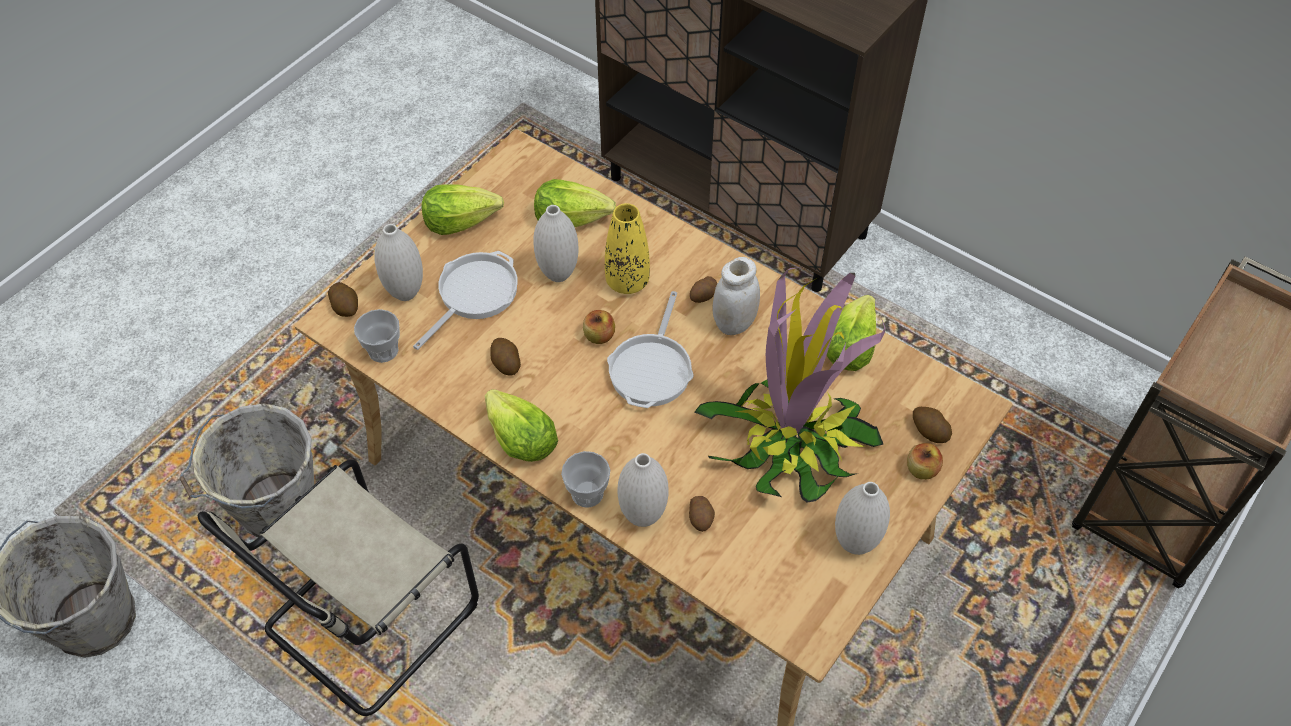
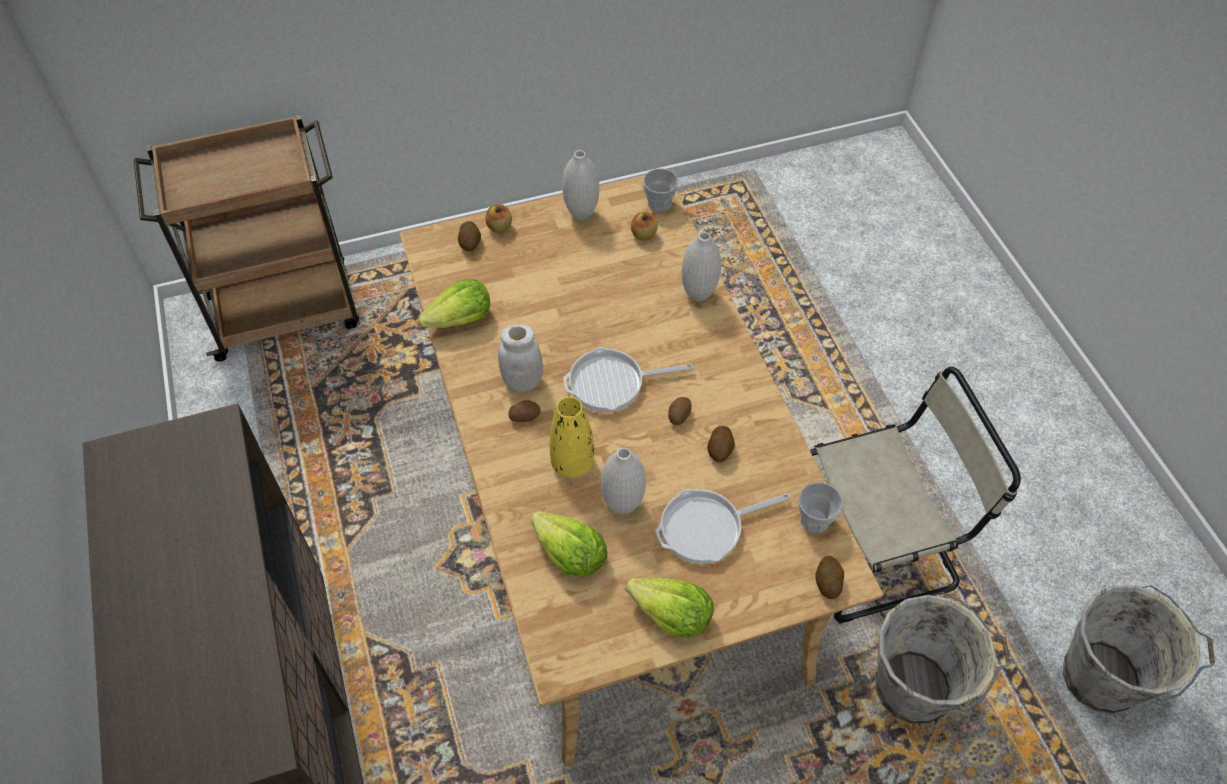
camera: 145 degrees left, 0 degrees up
white vase [374,224,423,301] -> none
lettuce [485,389,558,462] -> none
cup [561,451,610,508] -> cup moved to [643,168,679,212]
apple [583,310,615,344] -> apple moved to [631,212,657,241]
frying pan [607,291,694,408] -> frying pan turned 150 degrees counterclockwise [563,347,693,412]
potato [689,496,715,532] -> potato moved to [668,397,692,425]
potted plant [695,267,886,503] -> none

